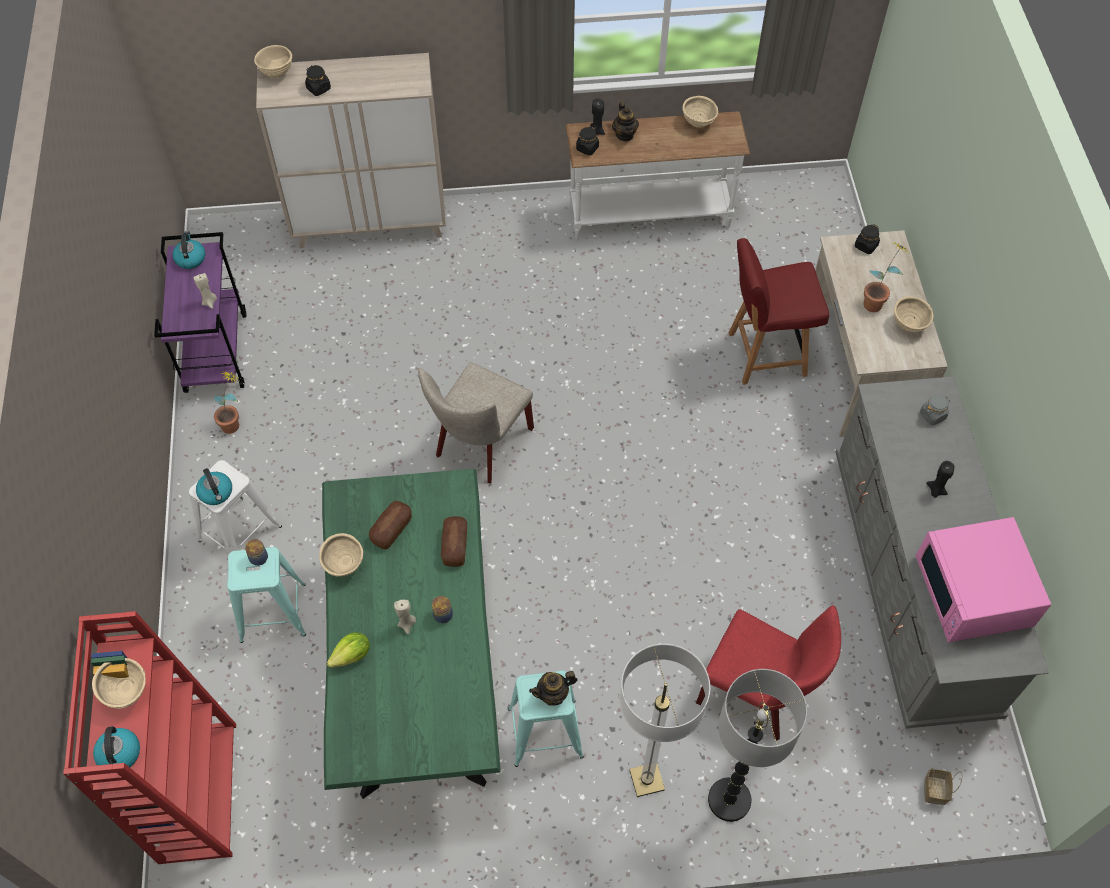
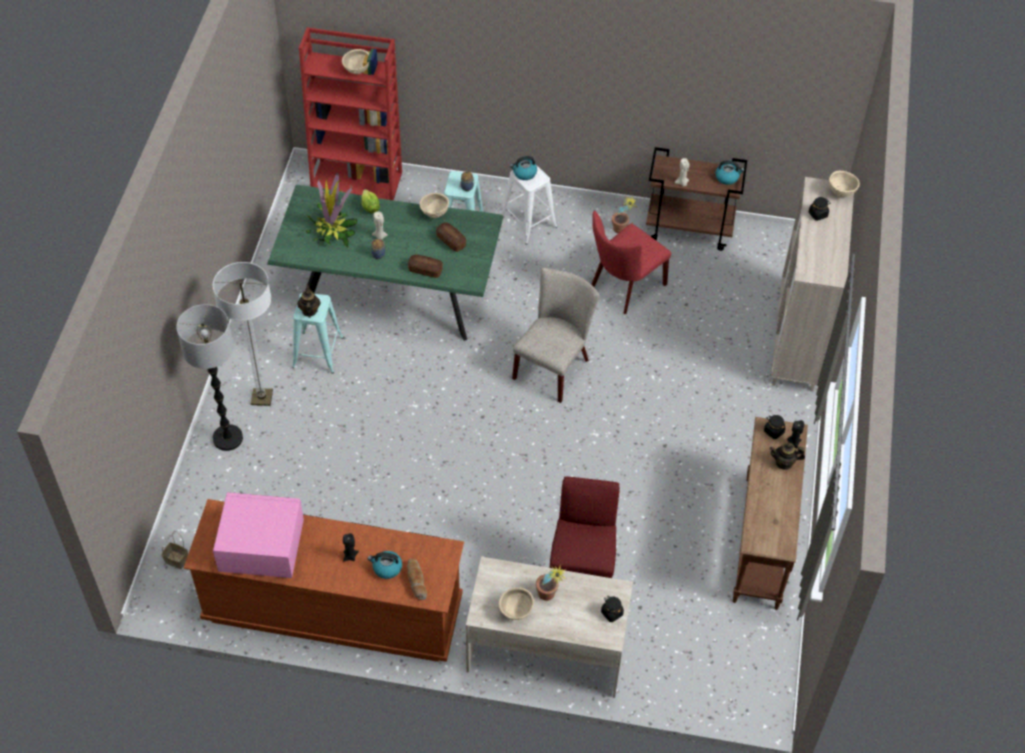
camera: 105 degrees right, 5 degrees down
kettle [93,726,140,767] -> kettle moved to [368,551,402,579]
purple cart [154,232,247,393] -> brown cart [646,147,747,251]
beige chair [418,362,534,483] -> beige chair turned 75 degrees clockwise [512,268,599,403]
white console table [566,111,750,239] -> brown console table [733,417,808,610]
beige bowl [682,96,718,128] -> none
red chair [696,605,841,741] -> red chair moved to [591,211,671,314]
grey dresser [835,376,1049,729] -> brown dresser [184,499,464,662]
grey jar [920,394,951,425] -> bread [407,559,427,600]
none -> potted plant [306,173,357,247]

